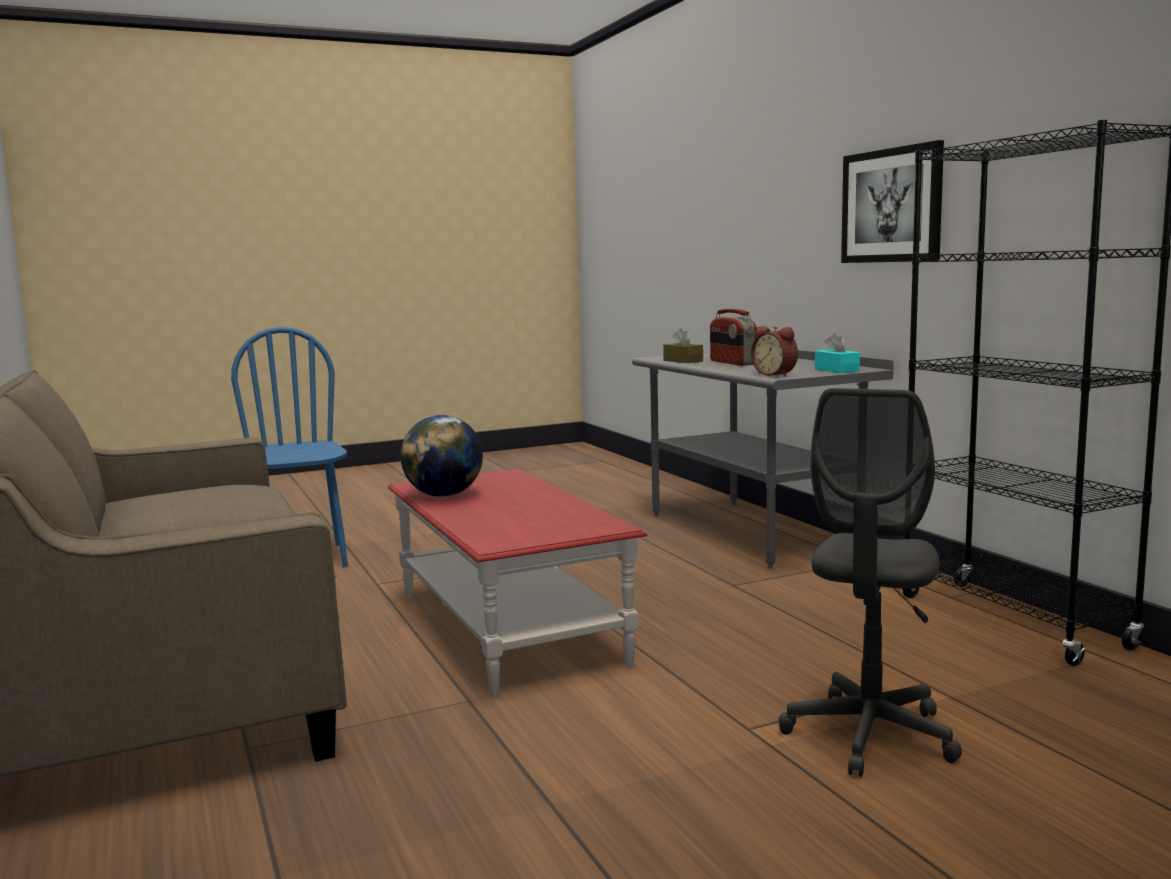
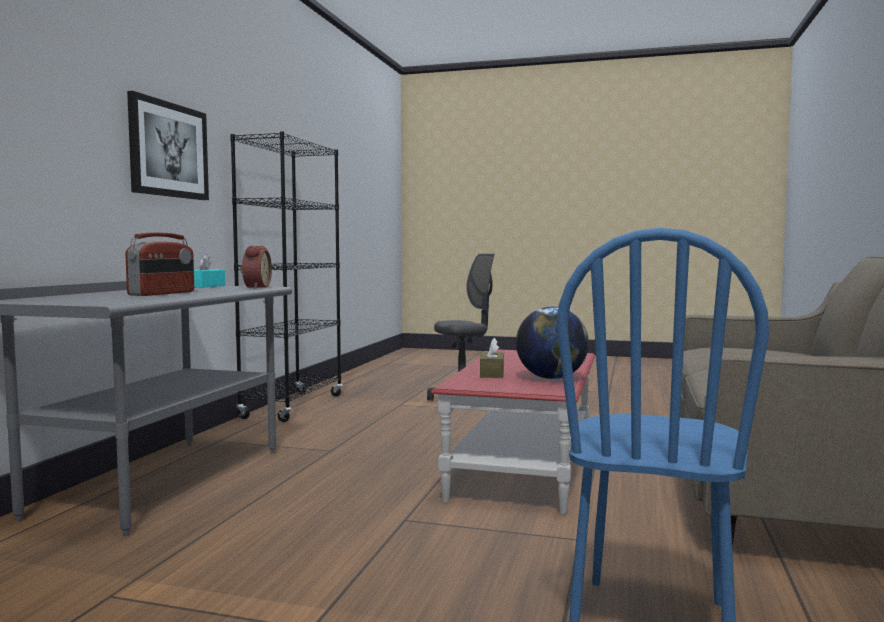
camera: 140 degrees left, 5 degrees down
brown tissue box [663,328,703,363] -> brown tissue box moved to [480,338,504,378]

